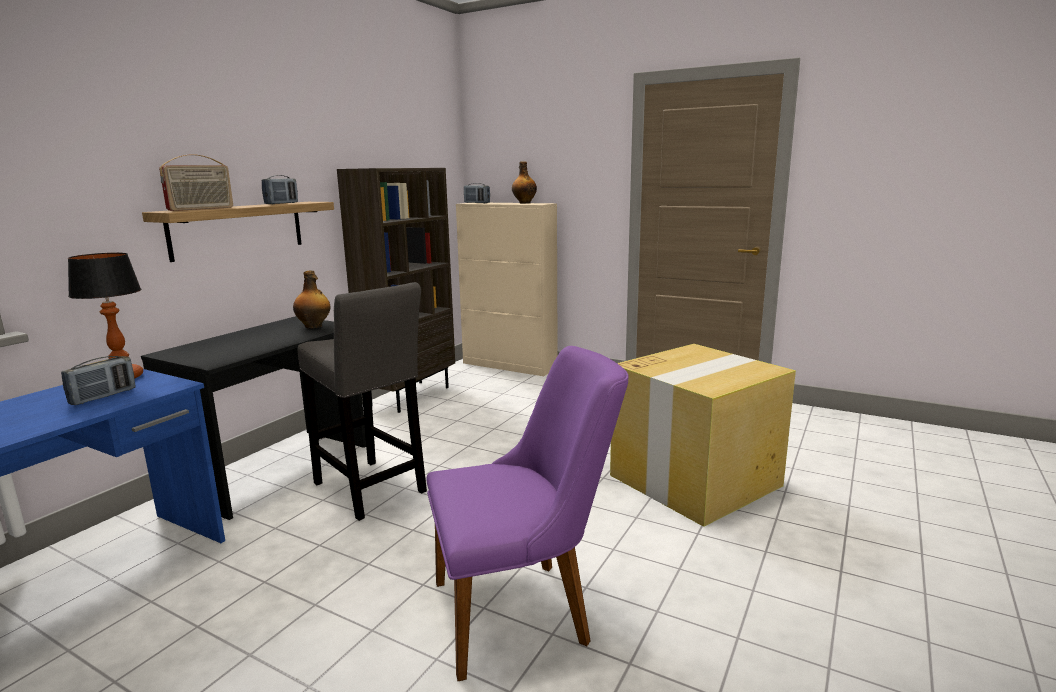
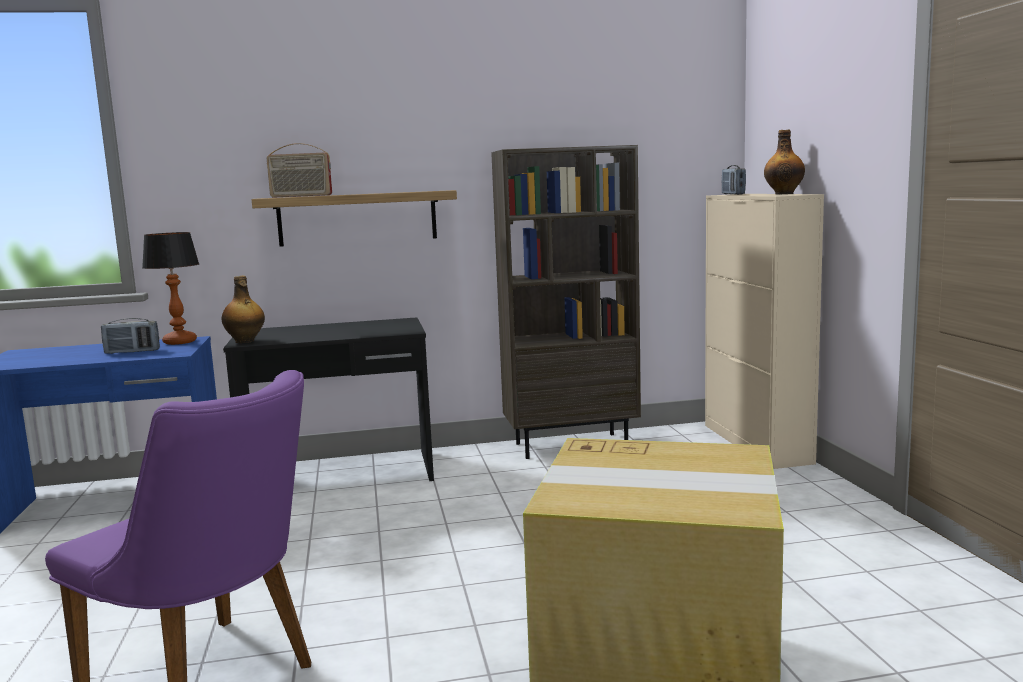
camera: 50 degrees right, 5 degrees down
radio [261,175,298,204] -> none
bottle [293,271,331,328] -> bottle moved to [222,276,265,343]
grey stool [298,282,427,521] -> none

